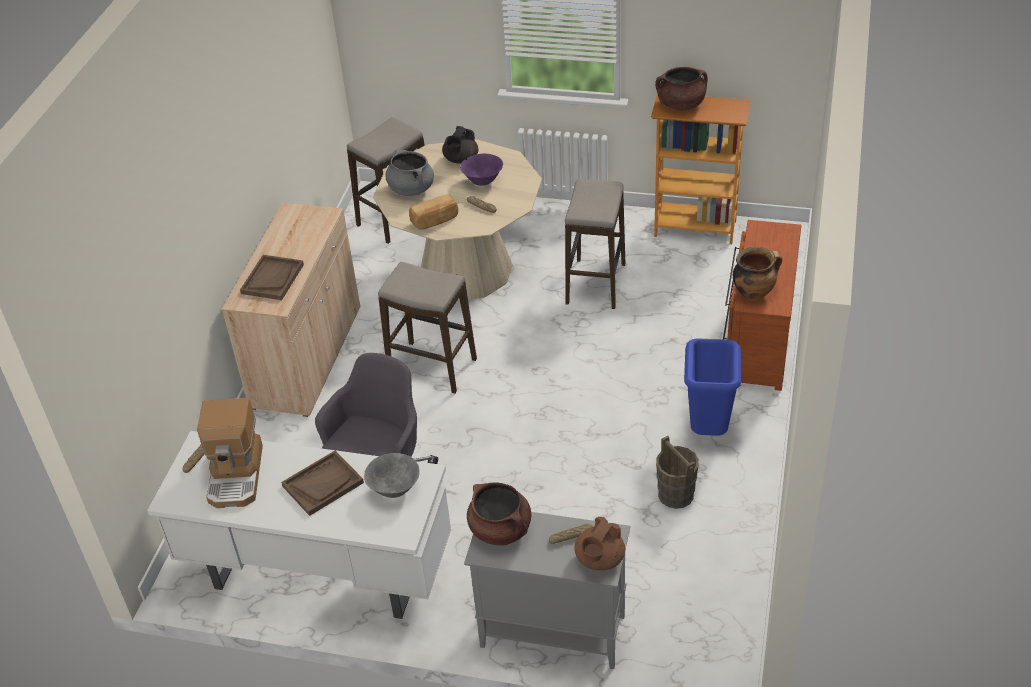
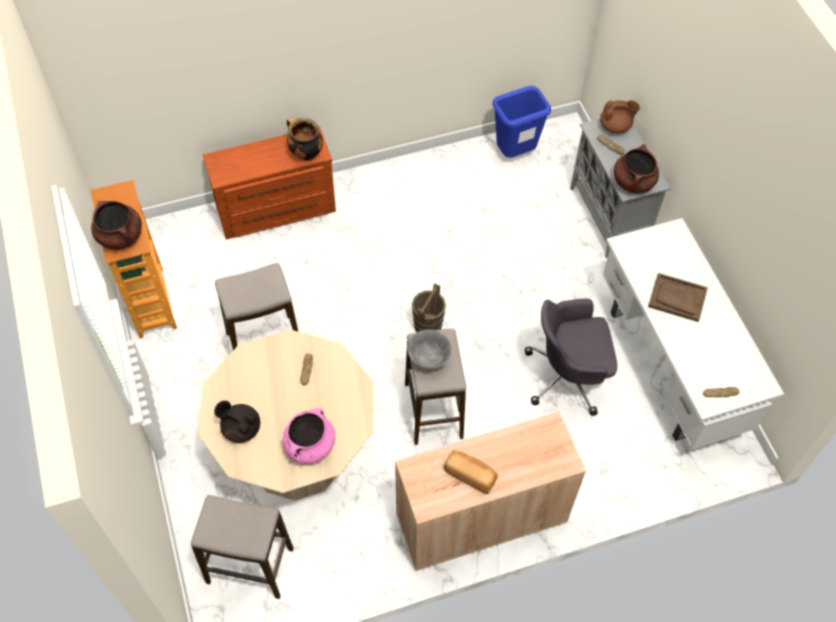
camera: 125 degrees left, 15 degrees up
coffee machine [197,398,263,508] -> none
brown tray [240,255,304,300] -> none
grey bowl [364,453,420,498] -> grey bowl moved to [407,329,452,368]
grey cooking pot [385,149,434,196] -> pink cooking pot [282,408,335,465]
bread [409,194,458,230] -> bread moved to [444,450,498,494]
black teapot [442,126,478,164] -> black teapot turned 150 degrees counterclockwise [214,401,260,443]
purple bowl [460,154,503,186] -> none
brown bucket [656,436,699,509] -> brown bucket moved to [412,283,446,332]
blue trash can [684,339,741,436] -> blue trash can moved to [493,86,551,158]

